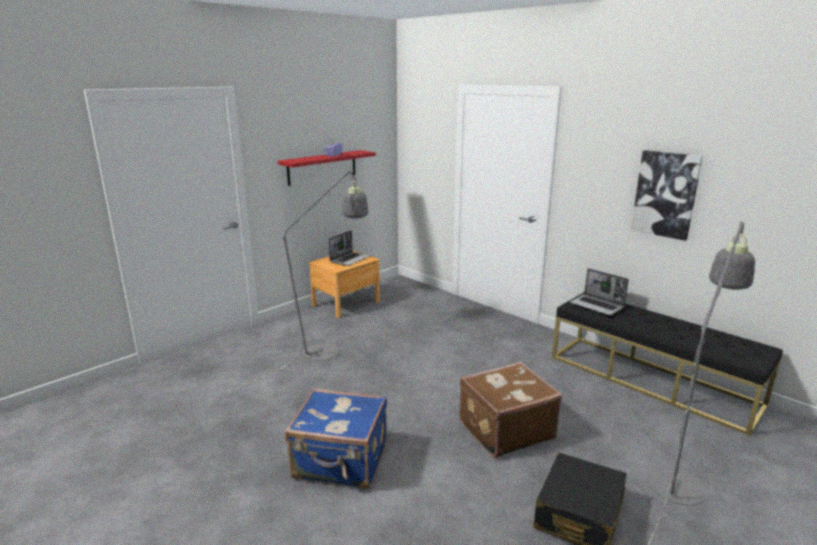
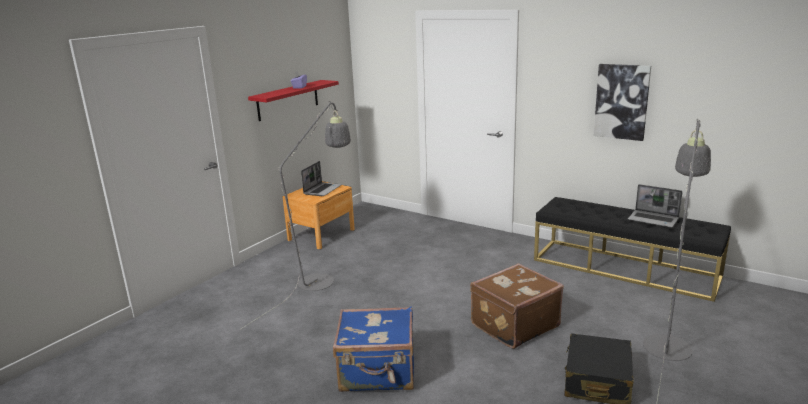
camera: 10 degrees left, 0 degrees up
laptop [570,268,629,315] -> laptop moved to [628,184,683,228]

